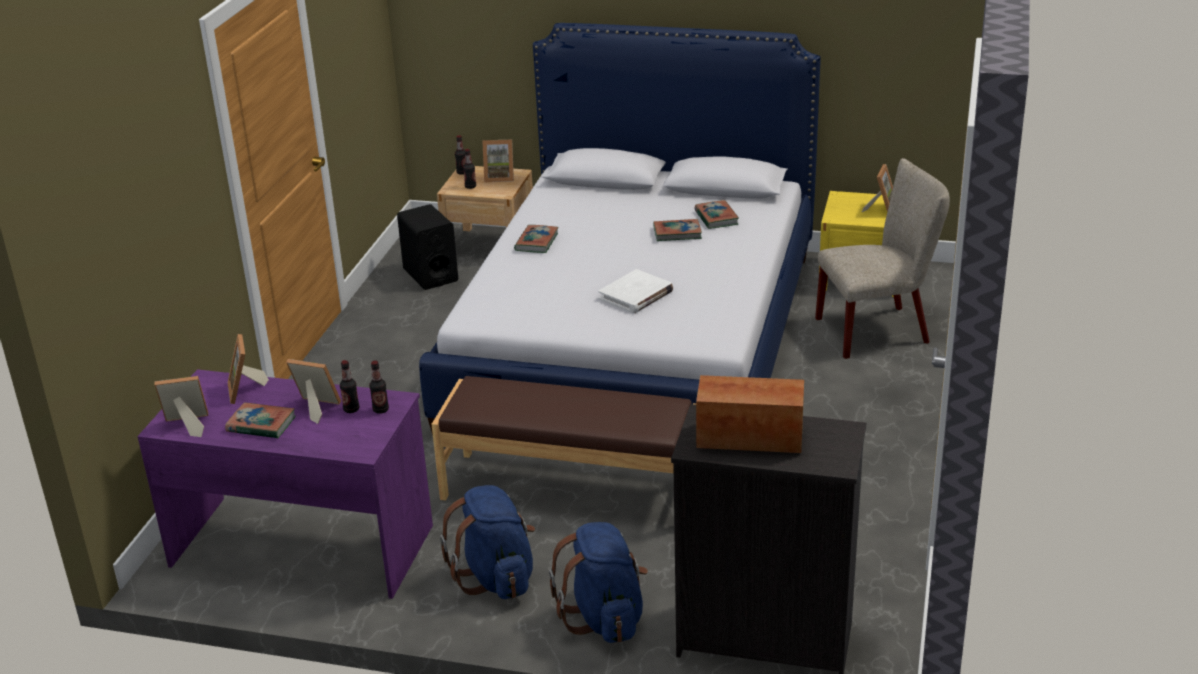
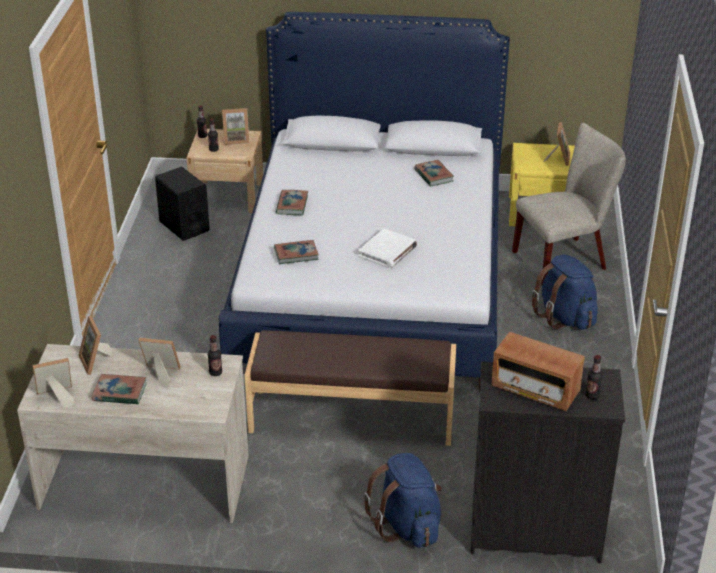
camera: 10 degrees left, 5 degrees up
purple desk [137,369,433,599] -> beige desk [17,344,248,523]
bottle [340,360,359,413] -> bottle moved to [585,355,603,400]
blue backpack [440,485,535,599] -> blue backpack moved to [532,255,598,330]
book [653,219,702,241] -> book moved to [274,240,319,264]
radio [696,375,804,453] -> radio turned 150 degrees counterclockwise [492,332,585,411]

